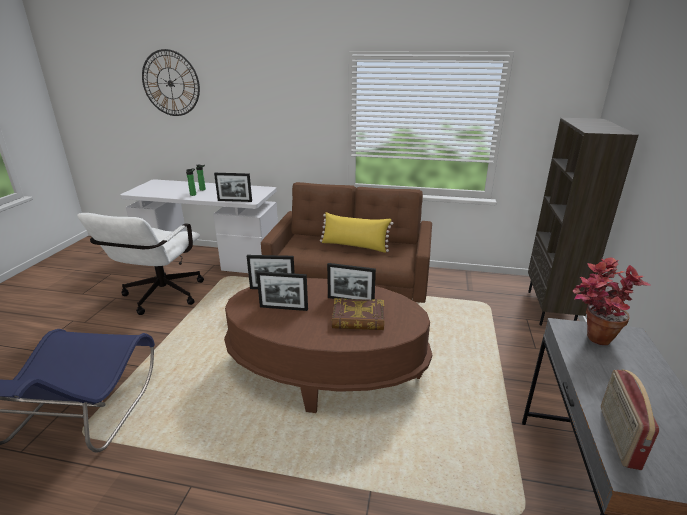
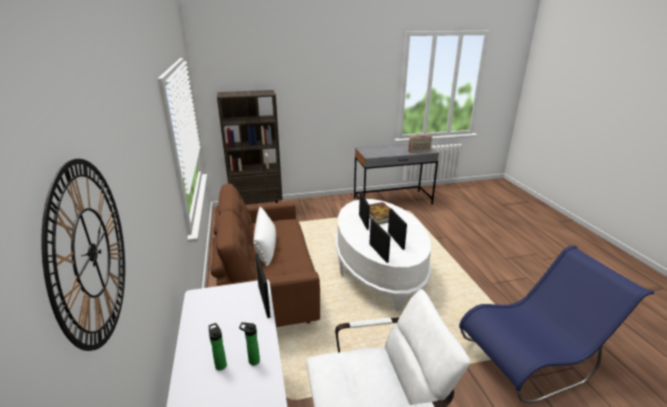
camera: 115 degrees left, 0 degrees up
brown coffee table [224,278,432,413] -> white coffee table [336,199,431,311]
yellow pillow [320,212,393,253] -> white pillow [253,207,276,266]
potted plant [573,257,650,345] -> none

